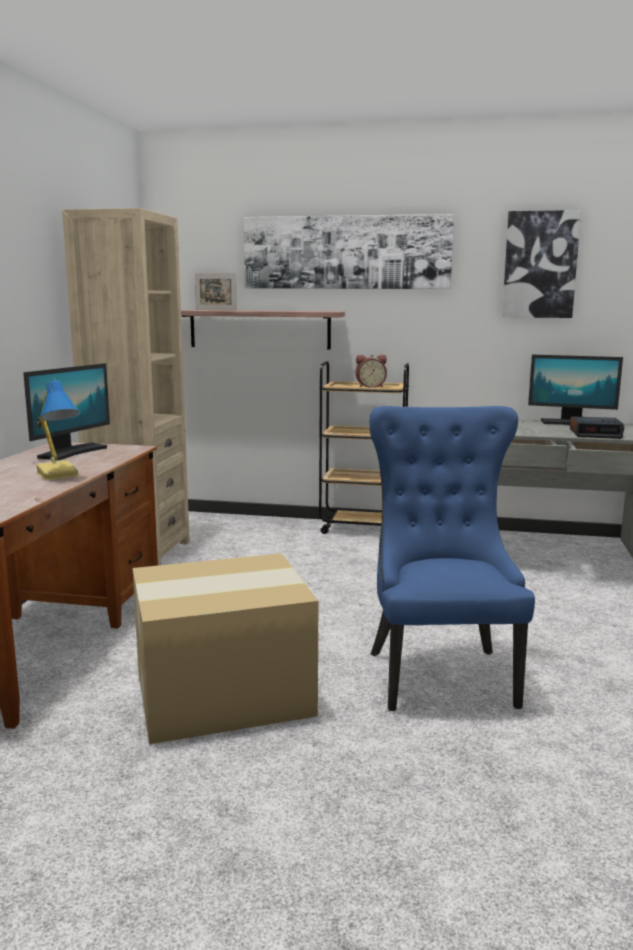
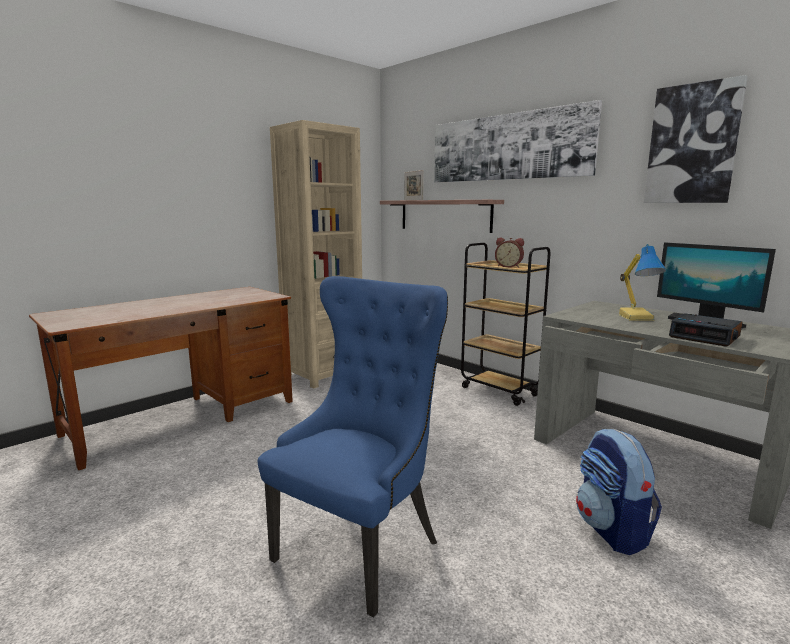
camera: 35 degrees right, 0 degrees up
monitor [23,363,110,460] -> none
table lamp [37,378,79,480] -> table lamp moved to [619,244,666,321]
cardboard box [133,553,319,744] -> none
none -> backpack [576,429,662,555]

